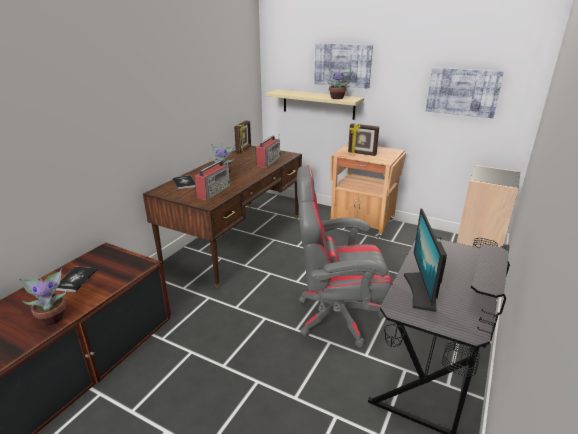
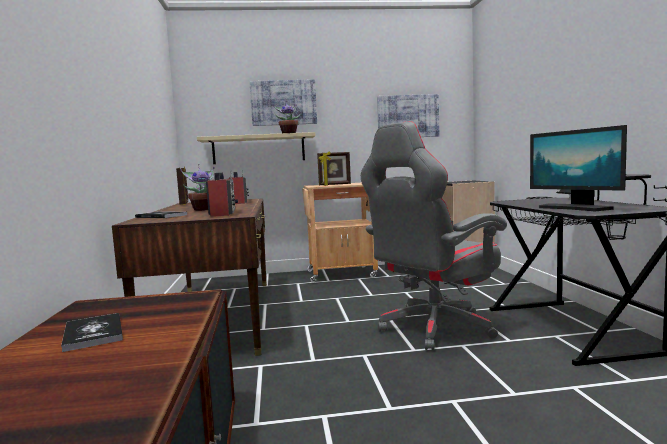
camera: 35 degrees left, 20 degrees down
potted plant [19,268,67,325] -> none

